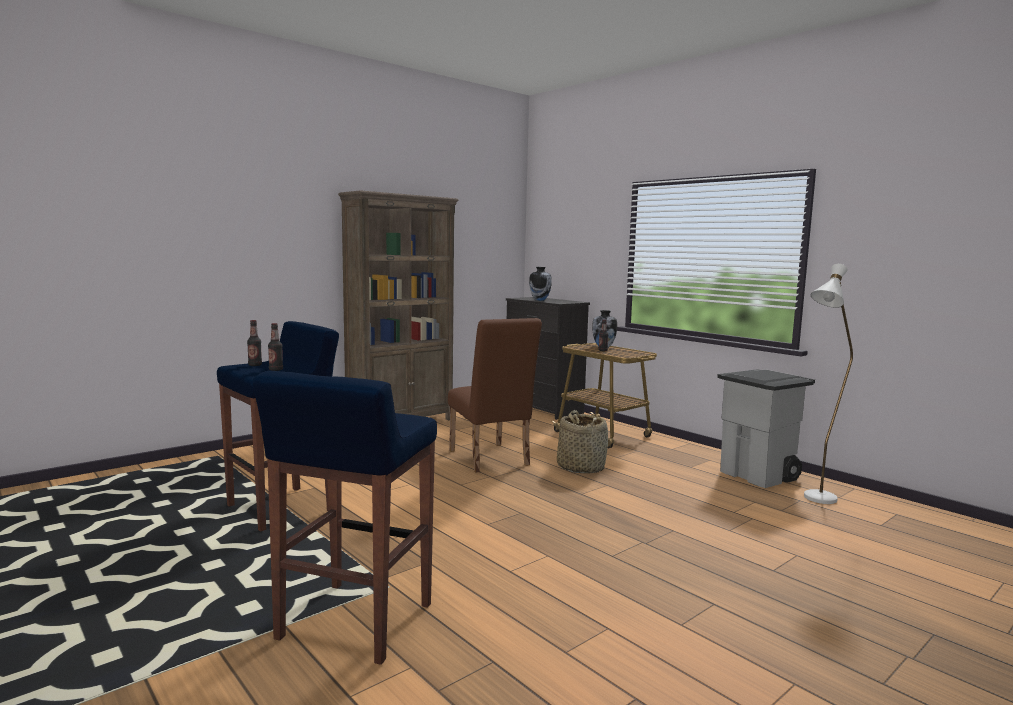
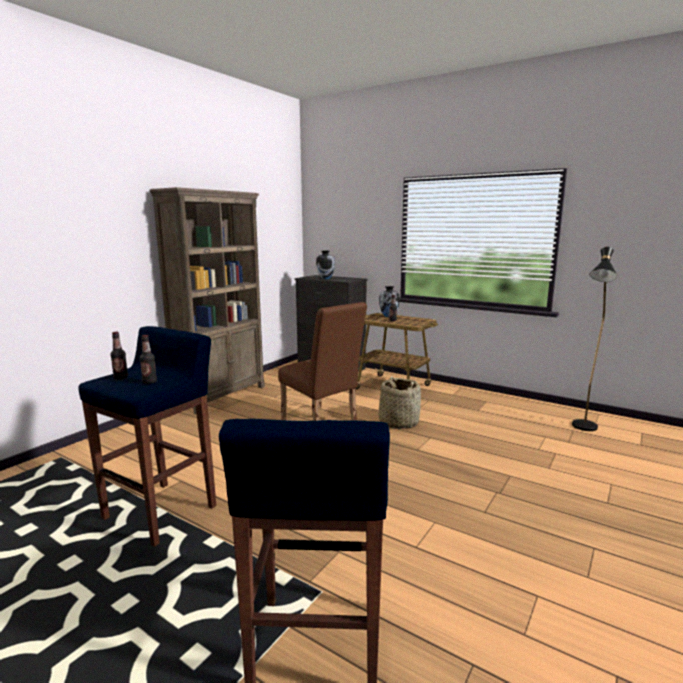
camera: 15 degrees left, 5 degrees up
grey trash can [717,369,815,488] -> none
white floor lamp [804,264,853,504] -> black floor lamp [572,247,617,431]

